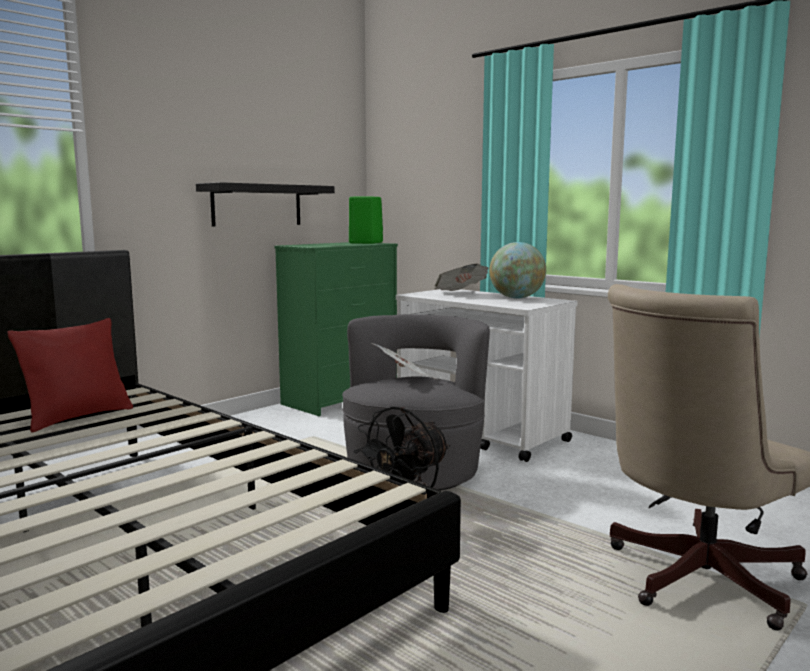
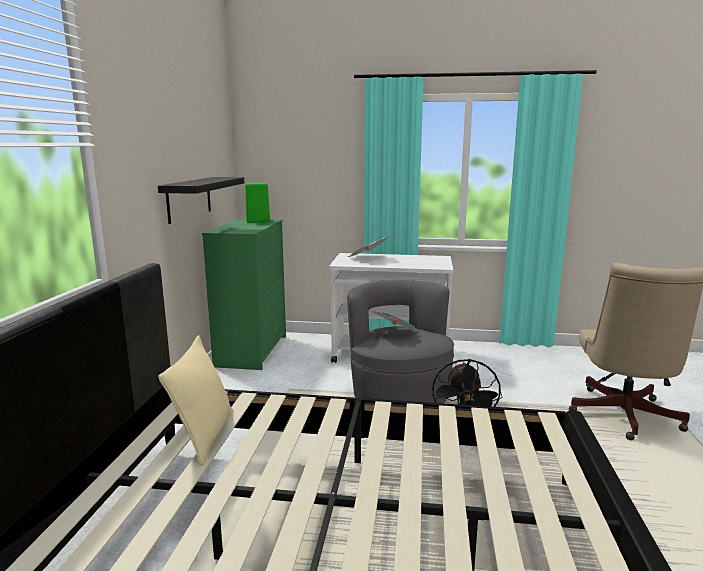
camera: 35 degrees left, 5 degrees up
red pillow [7,318,133,433] -> beige pillow [158,335,234,466]
globe [489,242,546,299] -> none

